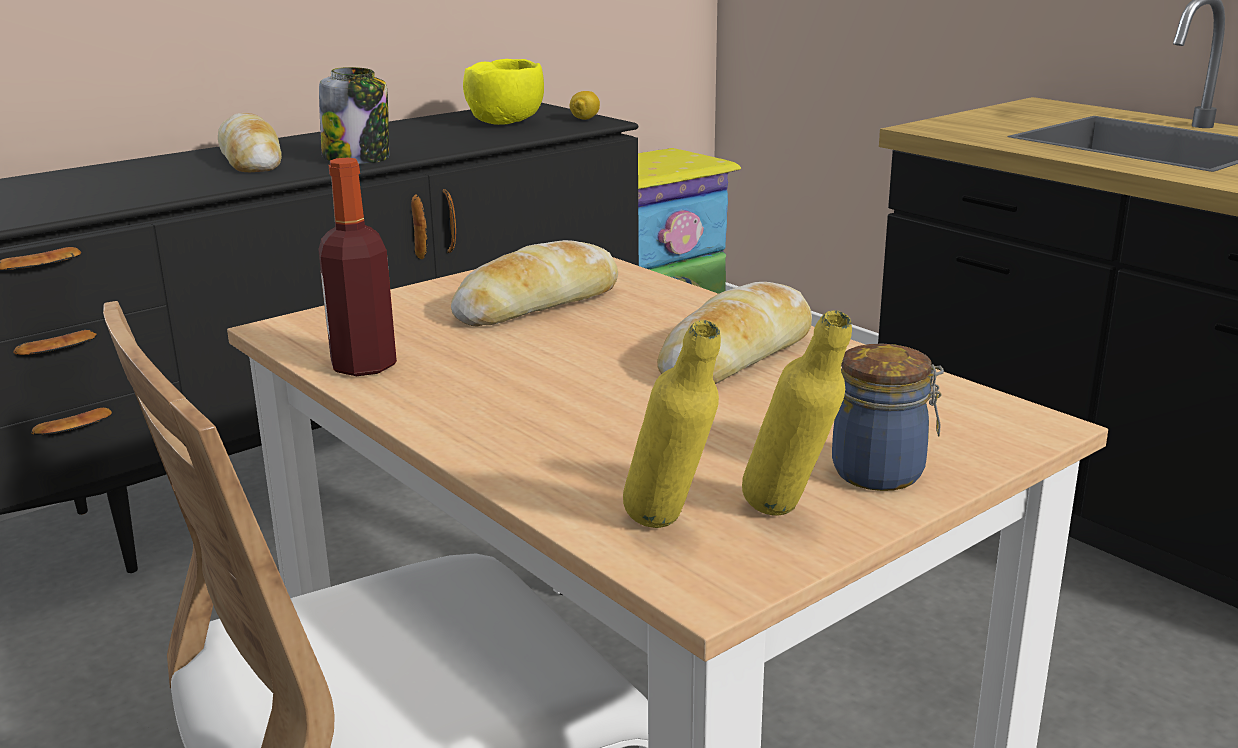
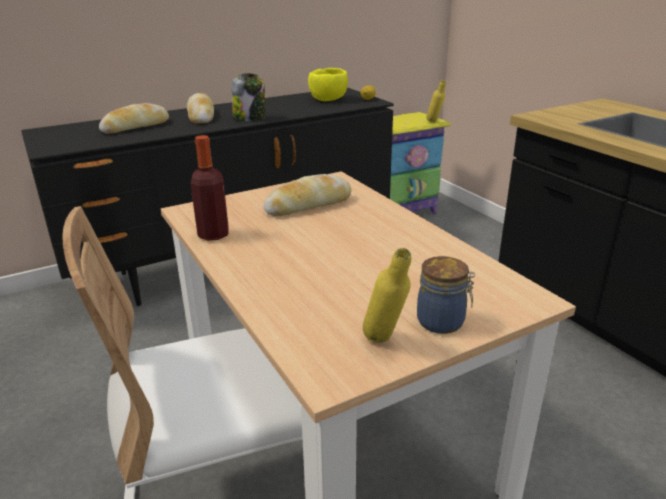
camera: 10 degrees right, 5 degrees up
yellow bottle [623,320,721,528] -> yellow bottle moved to [426,80,446,122]
bread [657,282,812,384] -> bread moved to [99,103,169,134]

